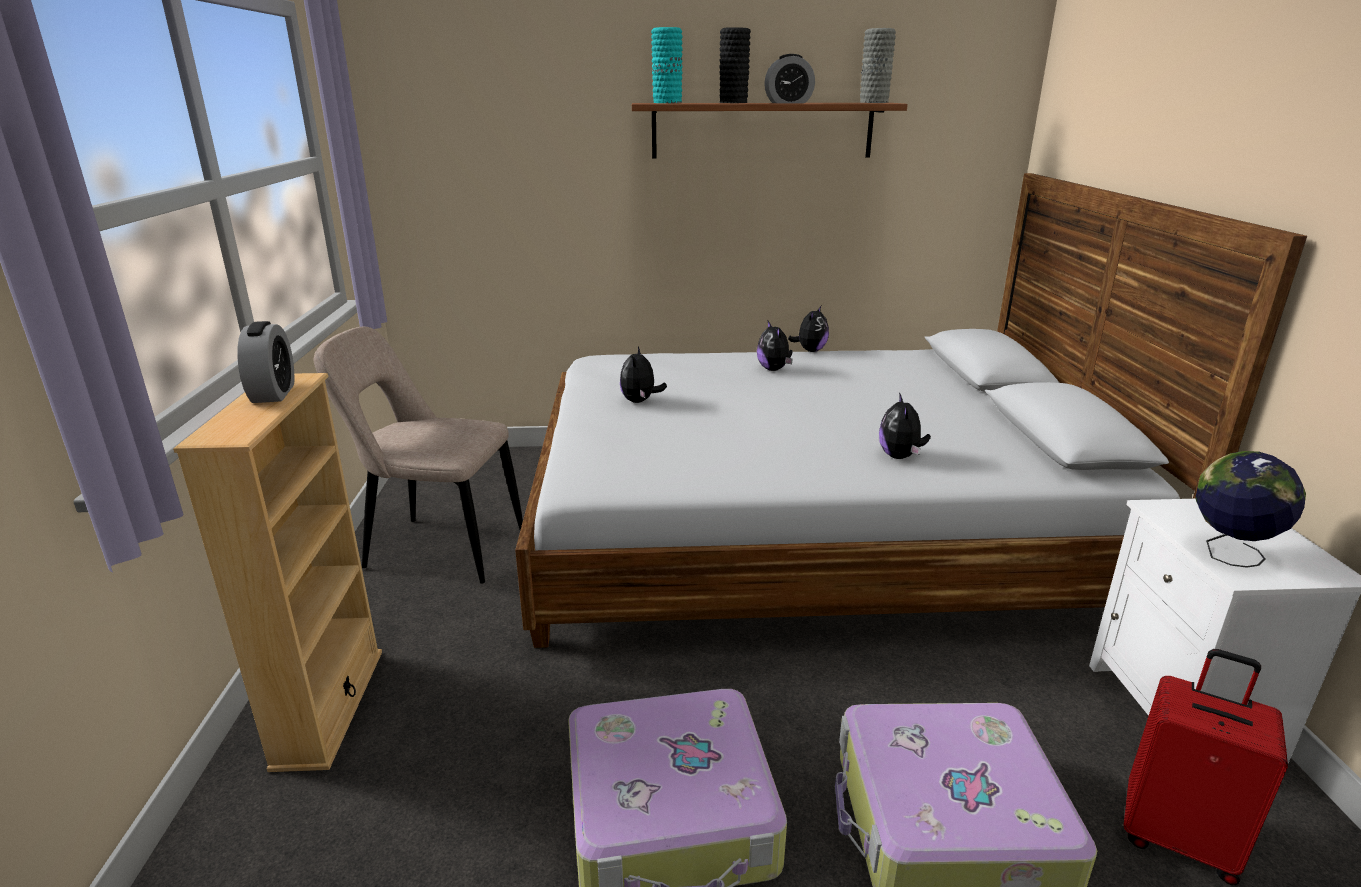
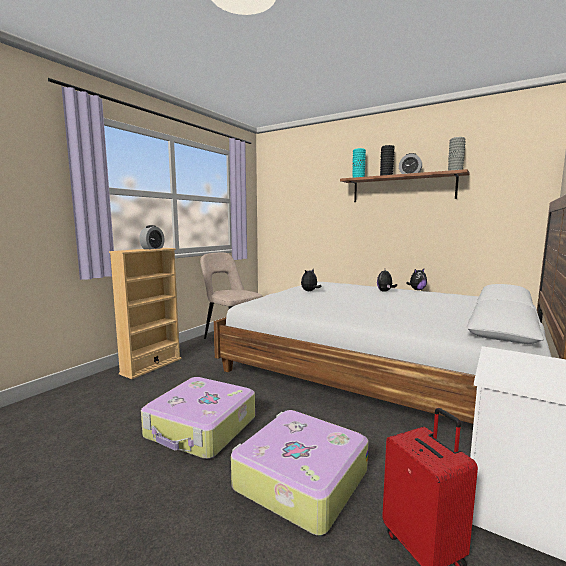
camera: 35 degrees right, 15 degrees down
plush toy [879,392,931,459] -> none
globe [1195,451,1306,568] -> none

